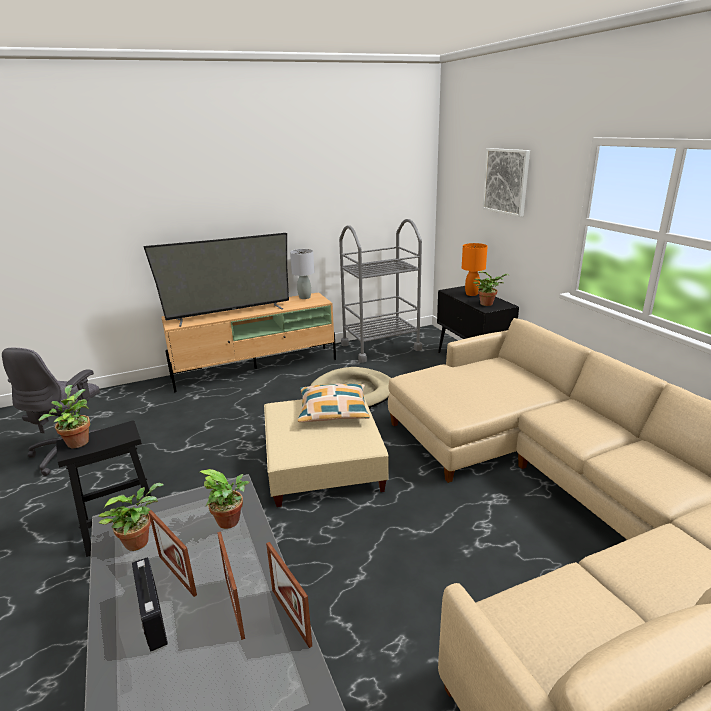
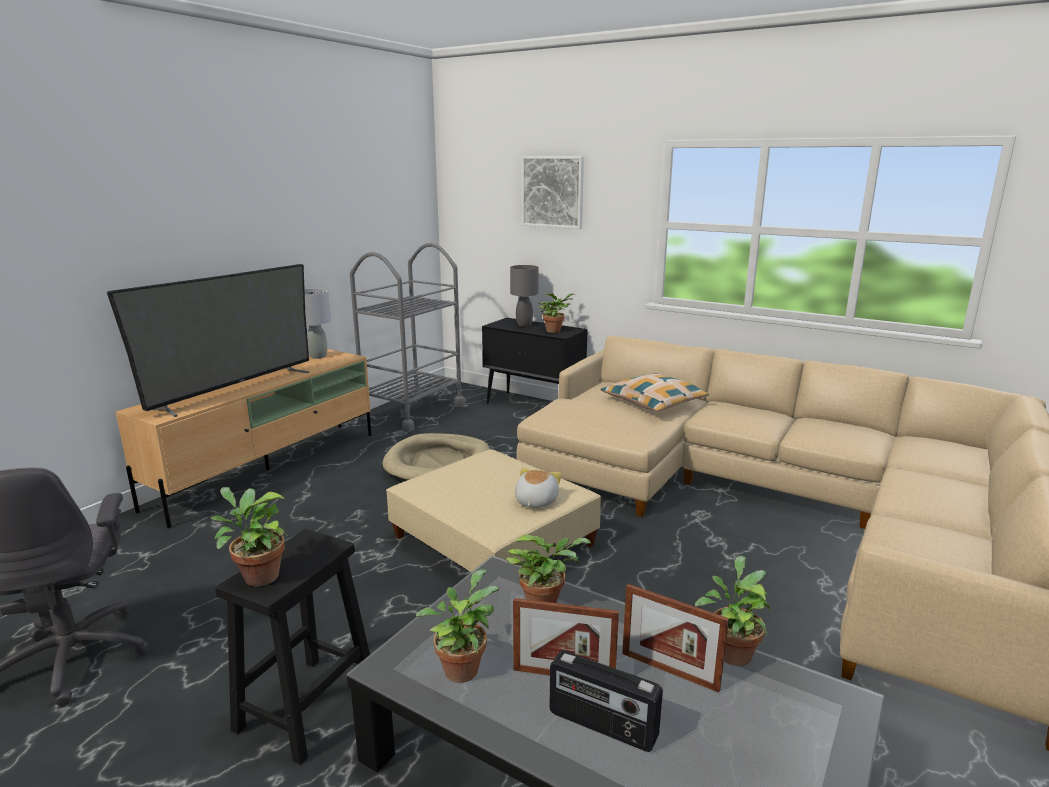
camera: 35 degrees left, 5 degrees down
picture frame [266,542,312,648] -> potted plant [695,556,771,666]
pillow [298,384,370,422] -> pillow moved to [600,374,709,411]
orange table lamp [462,243,488,296] -> grey table lamp [510,265,539,326]
none -> plush toy [515,468,561,508]

